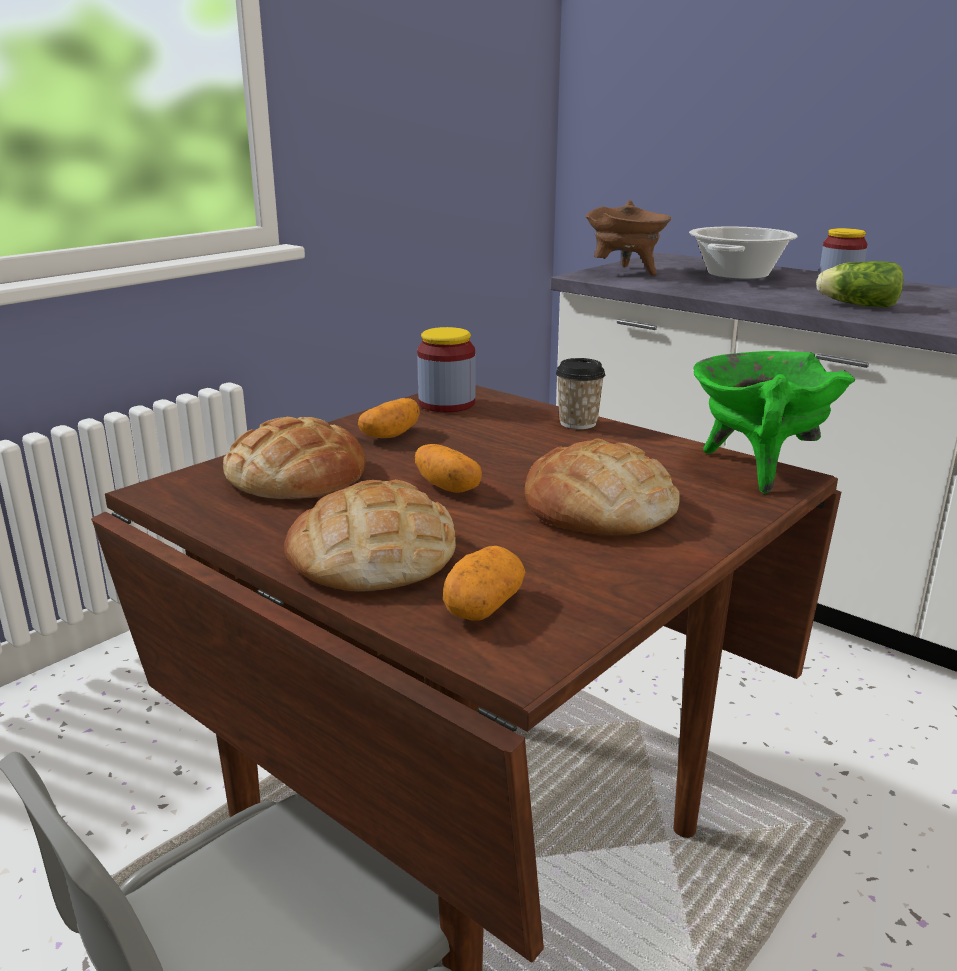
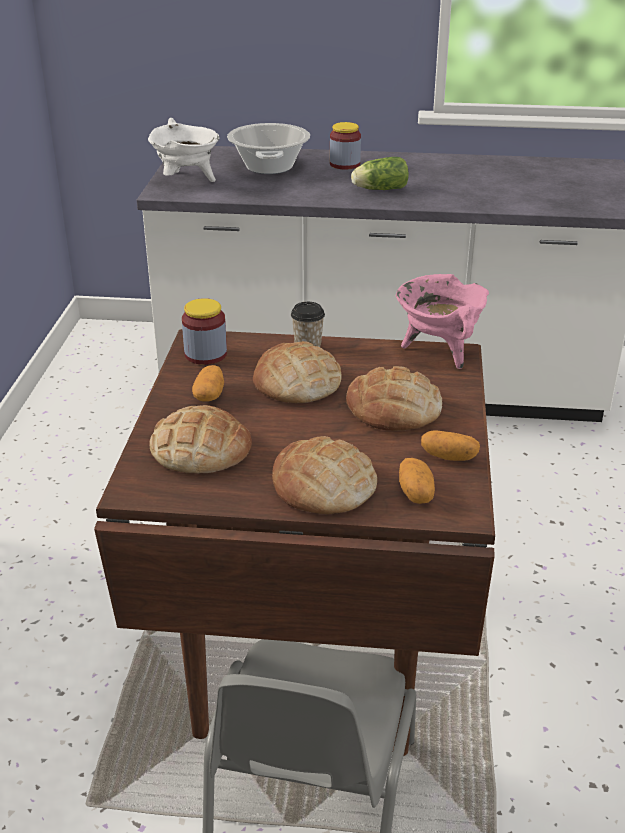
camera: 35 degrees left, 10 degrees up
potato [415,444,482,493] -> potato moved to [421,430,480,461]
brown cooking pot [585,200,671,276] -> white cooking pot [148,118,220,182]
green cooking pot [694,351,855,493] -> pink cooking pot [396,274,489,369]
none -> bread [253,341,342,403]

